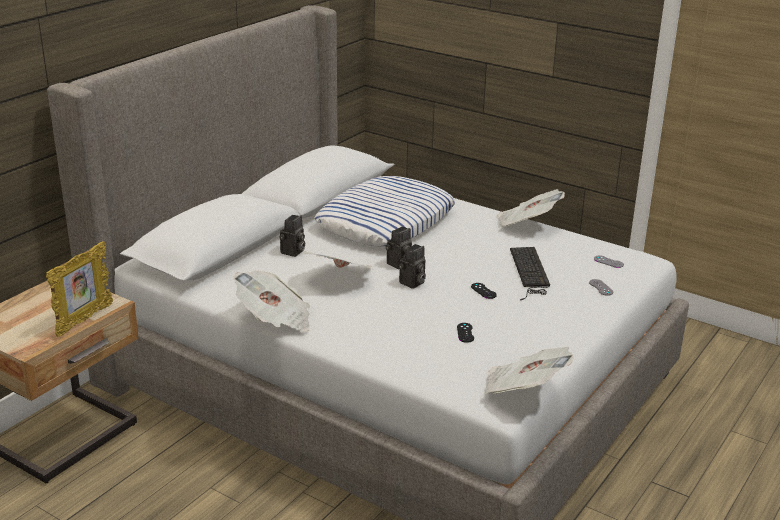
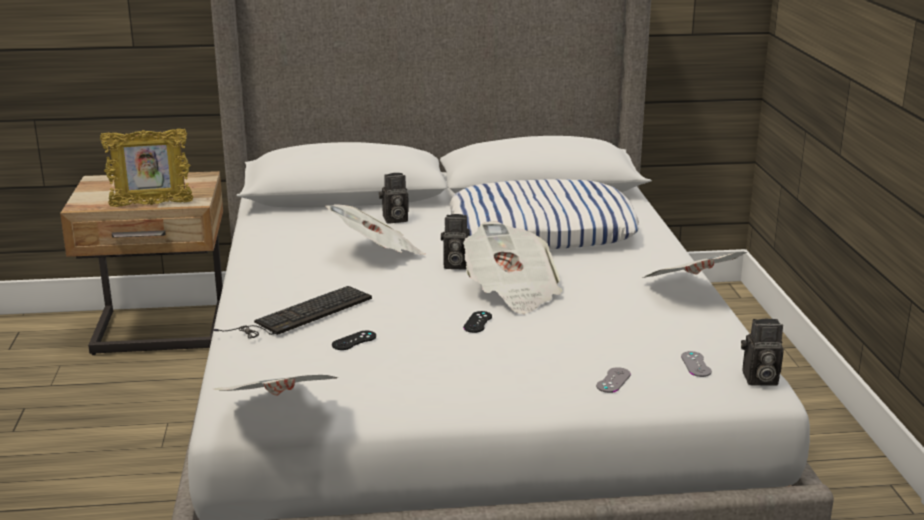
camera: 50 degrees right, 5 degrees down
newspaper [233,271,310,332] -> newspaper moved to [463,221,562,314]
camera [399,244,426,289] -> camera moved to [741,319,784,386]
keyboard [510,247,550,301] -> keyboard moved to [213,286,372,339]

